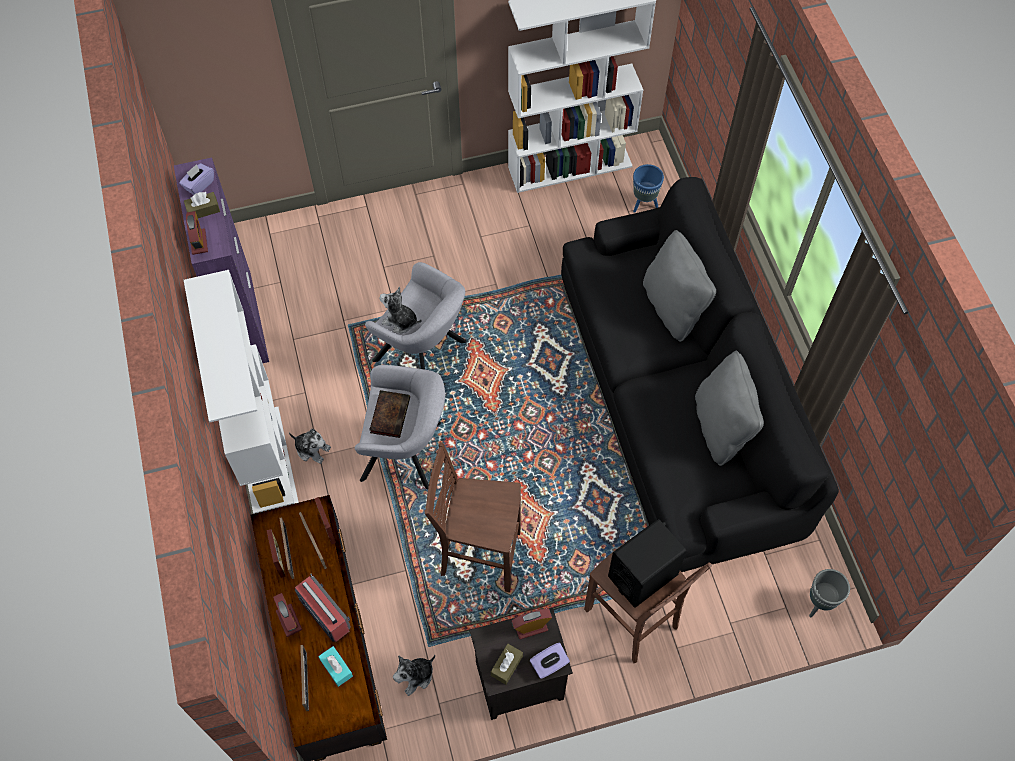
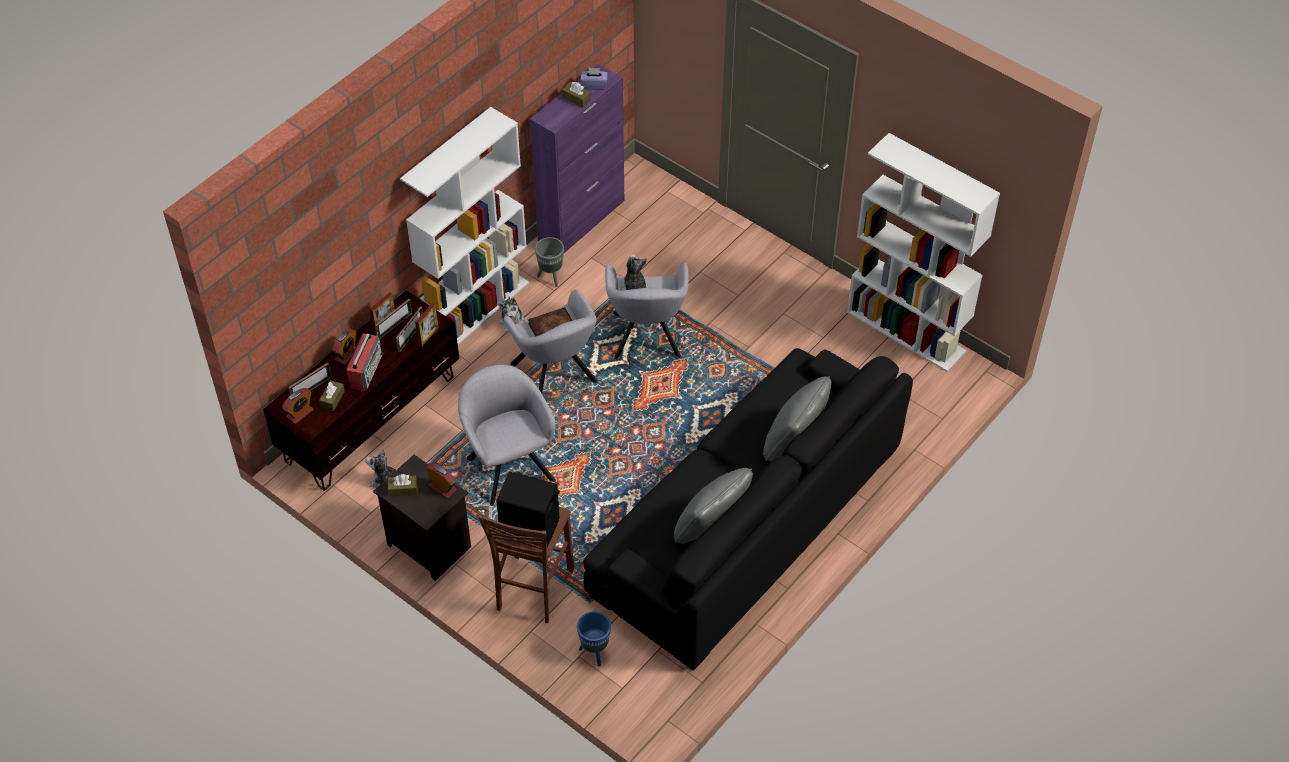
camera: 55 degrees right, 10 degrees down
alarm clock [186,211,208,255] -> alarm clock moved to [282,388,314,424]
turquoise tissue box [318,646,353,687] -> brown tissue box [319,380,345,411]
brown stool [425,442,521,592] -> grey armchair [458,365,556,506]
purple tissue box [530,643,570,679] -> none
blue planter [633,164,664,213] -> blue planter moved to [577,611,611,666]
grey planter [809,569,850,617] -> grey planter moved to [535,237,564,287]

